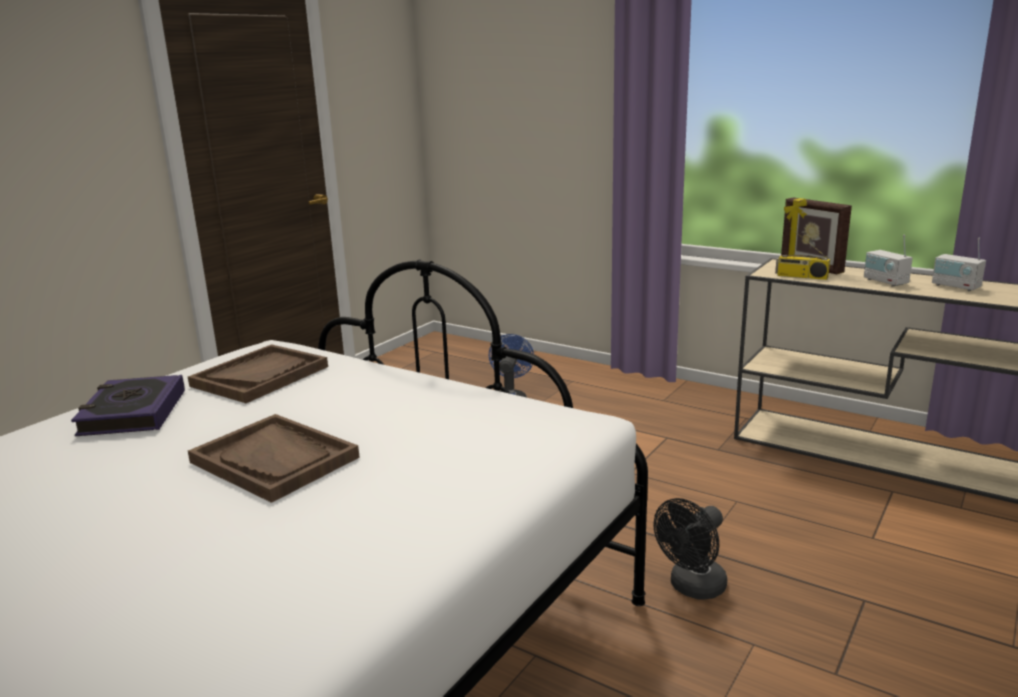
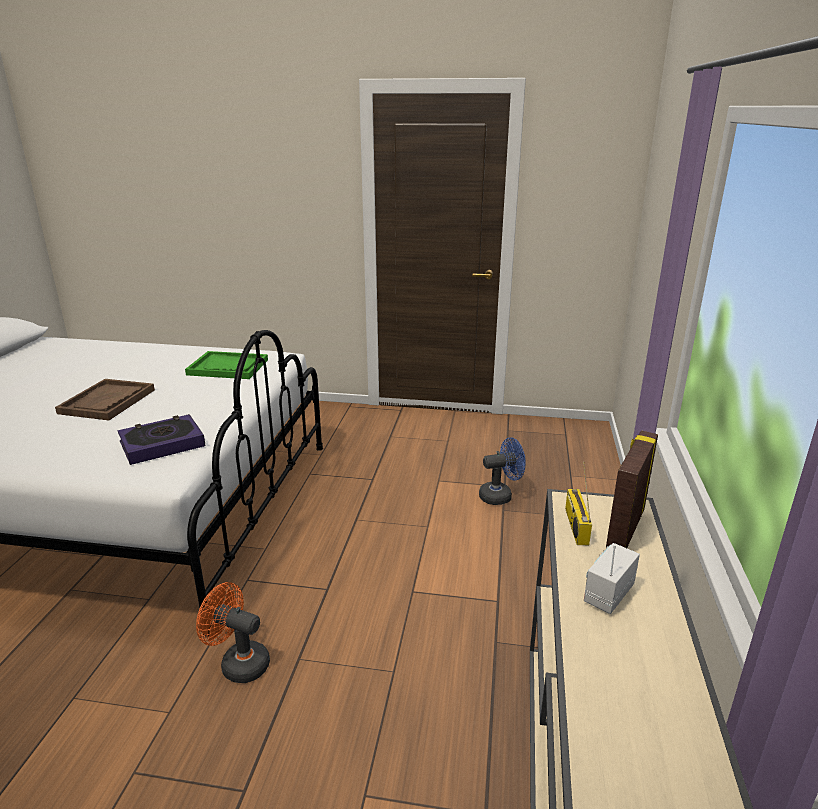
camera: 65 degrees right, 5 degrees up
book [71,375,185,436] -> book moved to [118,414,206,465]
brown tray [188,344,328,403] -> green tray [185,351,268,379]
black fan [653,498,727,600] -> orange fan [196,582,270,683]
radio [932,238,986,291] -> none

